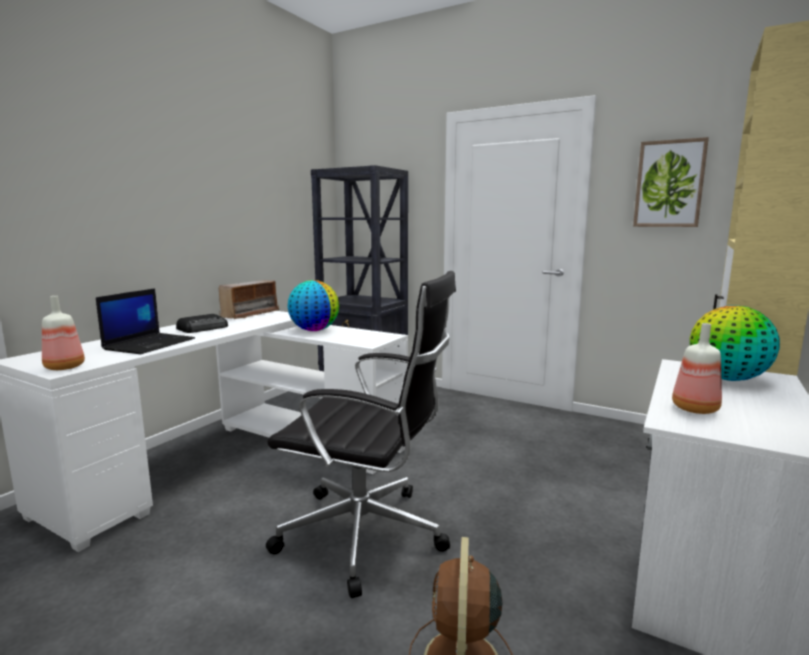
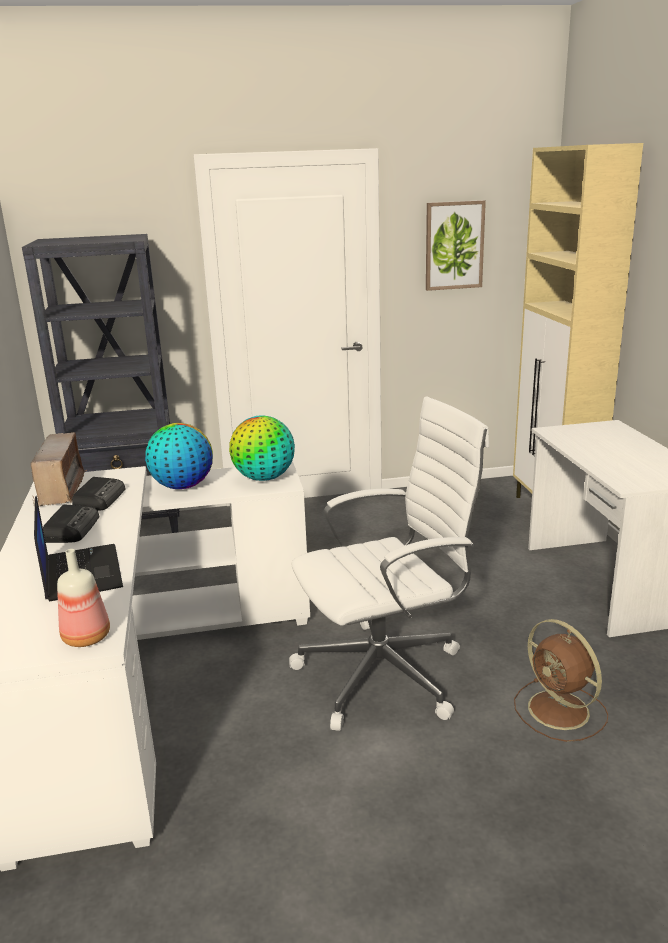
camera: 40 degrees left, 10 degrees up
black office chair [266,271,456,598] -> white office chair [289,397,489,731]
bottle [672,323,722,414] -> none
globe [690,305,780,381] -> globe moved to [229,415,295,481]
none -> radio [72,477,125,511]

